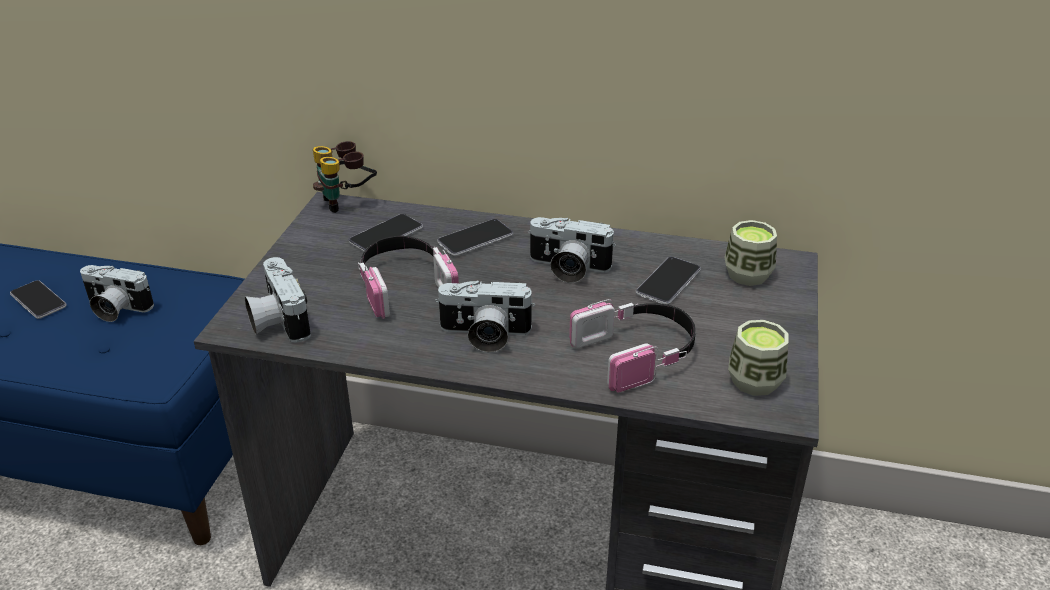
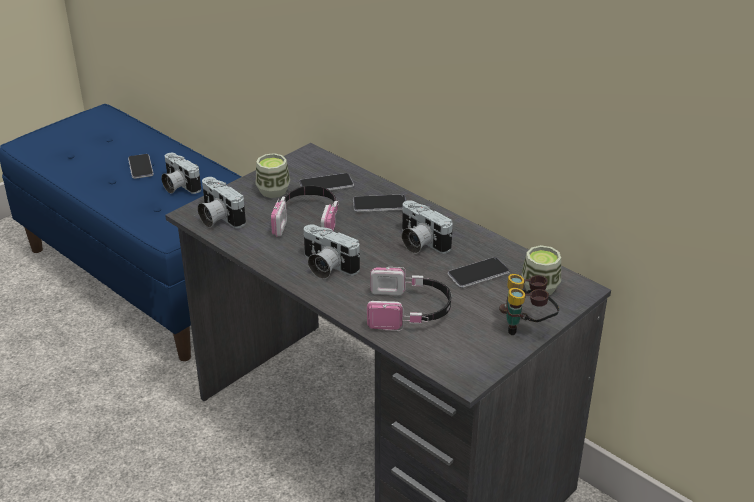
camera: 30 degrees right, 0 degrees up
camera [245,257,311,342] -> camera turned 45 degrees counterclockwise [198,177,246,228]
binoculars [313,141,377,213] -> binoculars moved to [499,274,559,335]
cup [728,320,789,396] -> cup moved to [255,153,290,198]

